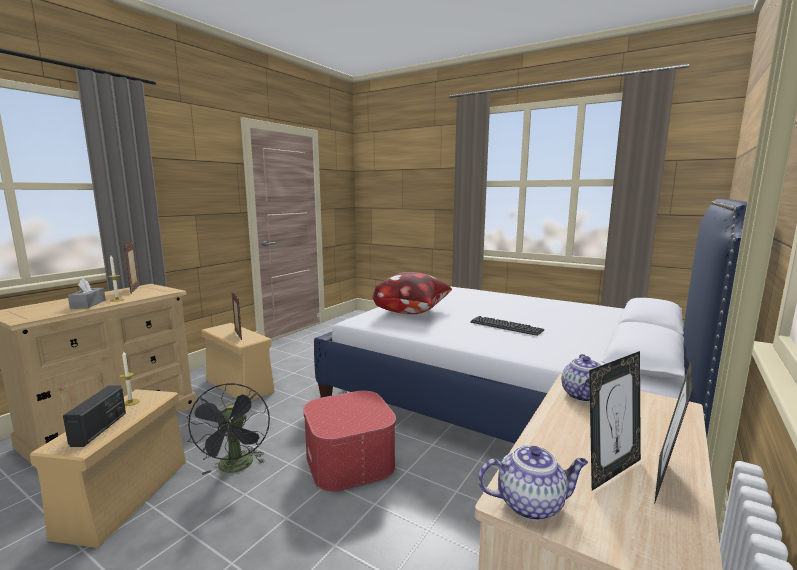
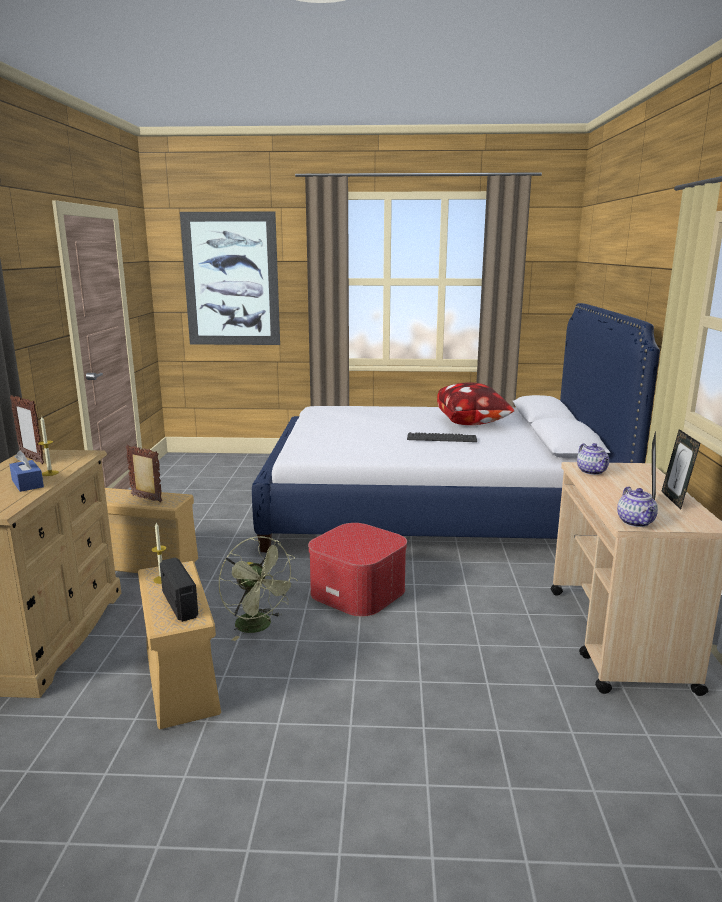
camera: 30 degrees left, 5 degrees up
grey tissue box [68,278,106,309] -> blue tissue box [9,451,44,492]
black fan [186,383,270,475] -> green fan [219,536,298,641]
pillow [373,272,452,314] -> pillow moved to [437,382,514,425]
teapot [478,445,588,521] -> teapot turned 120 degrees clockwise [617,486,658,527]
none -> picture [180,212,280,345]

